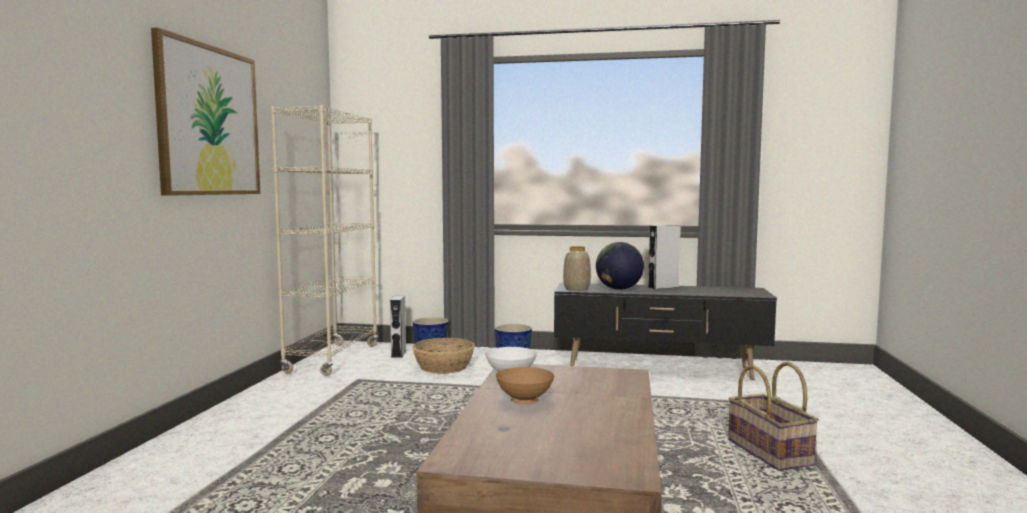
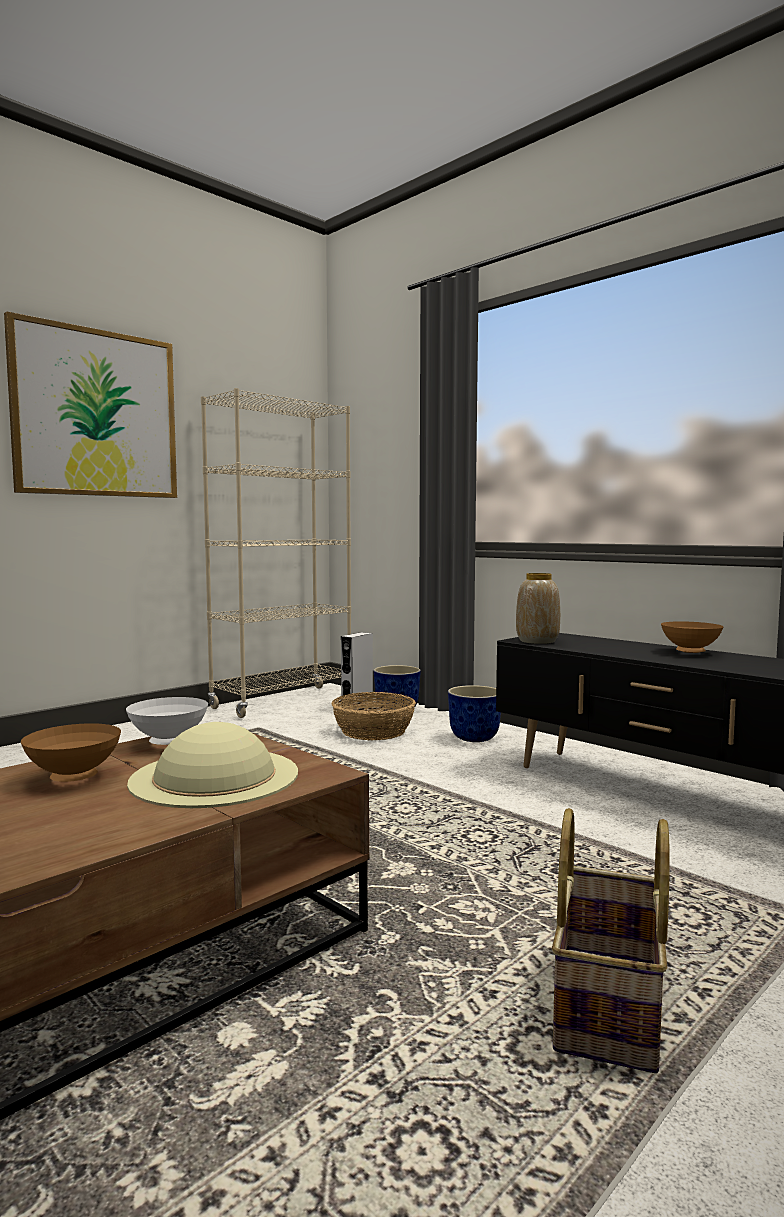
camera: 35 degrees right, 0 degrees up
globe [596,242,644,290] -> none
grey speaker [648,225,681,289] -> brown bowl [661,621,723,653]
none -> beige hat [127,722,298,808]

